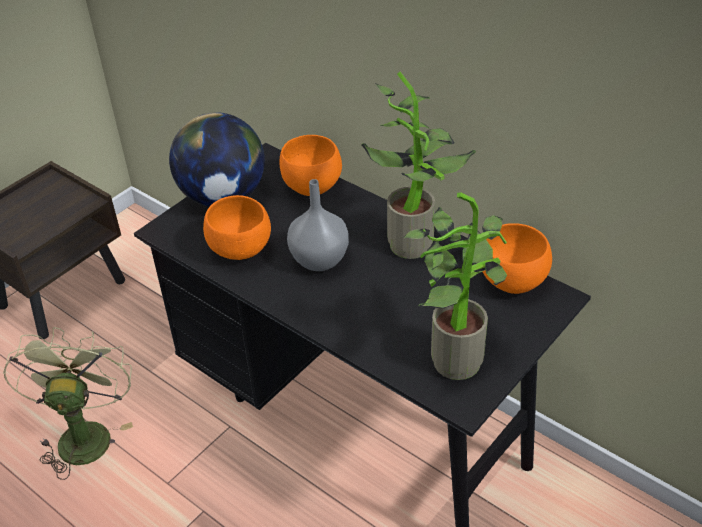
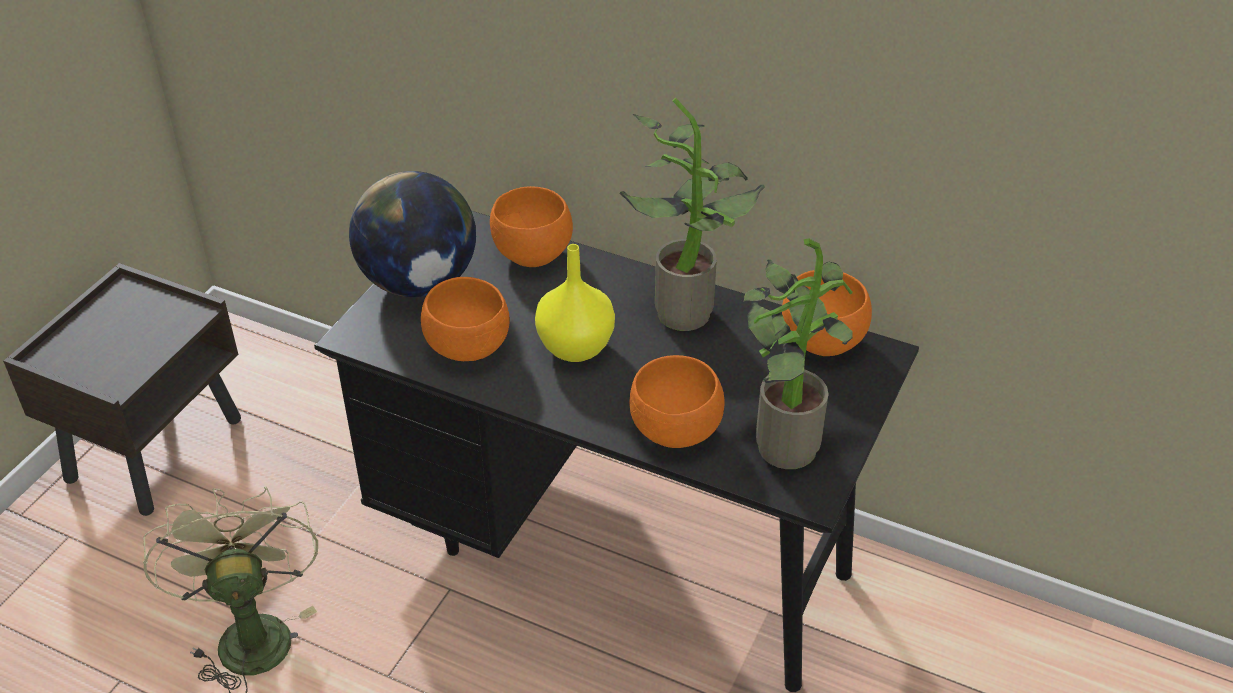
camera: 15 degrees left, 0 degrees up
grey vase [287,179,349,271] -> yellow vase [535,244,615,362]
none -> orange bowl [629,355,725,448]

